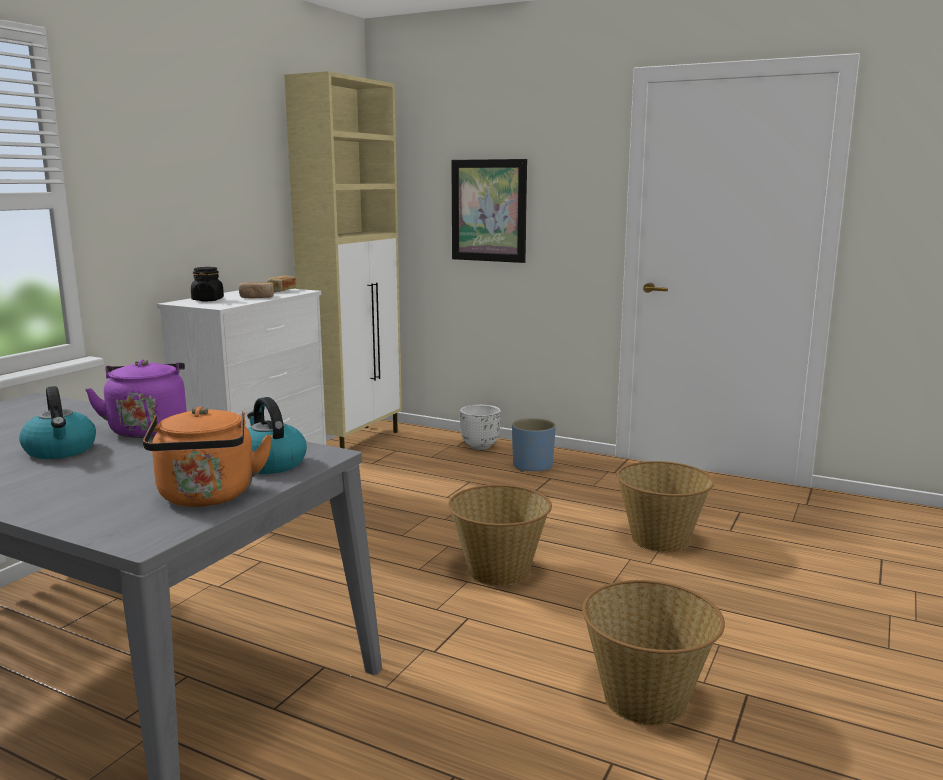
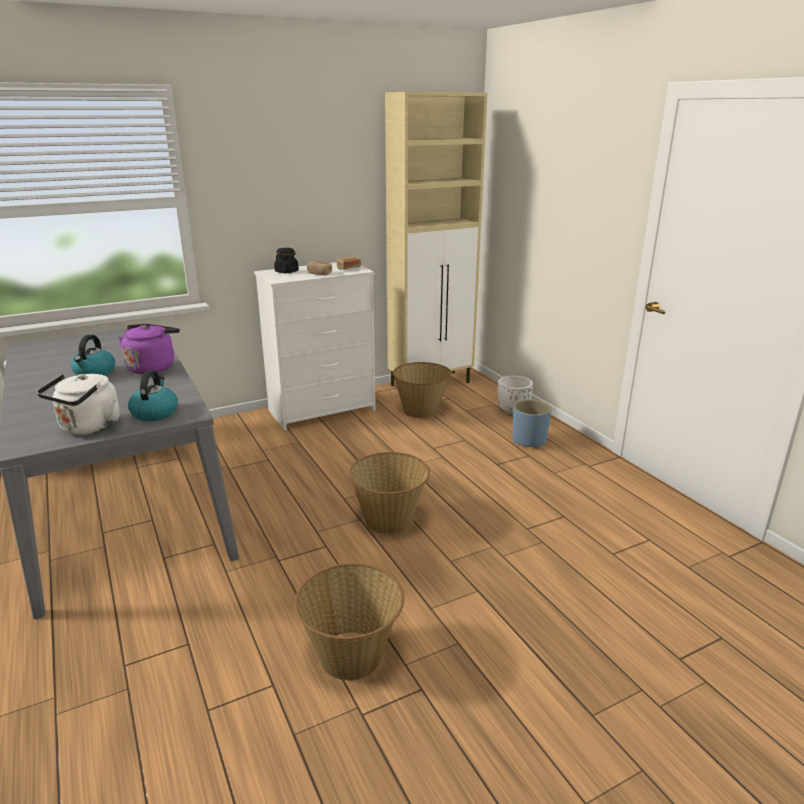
camera: 35 degrees right, 10 degrees up
orange kettle [143,407,273,507] -> white kettle [37,374,120,435]
picture [451,159,527,263] -> none
basket [617,461,715,552] -> basket moved to [393,362,452,418]

